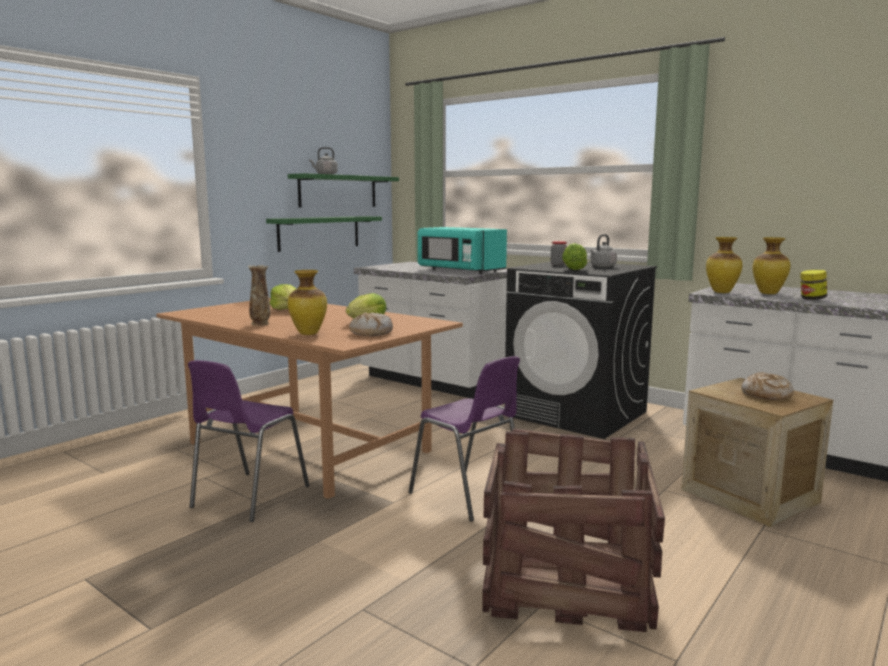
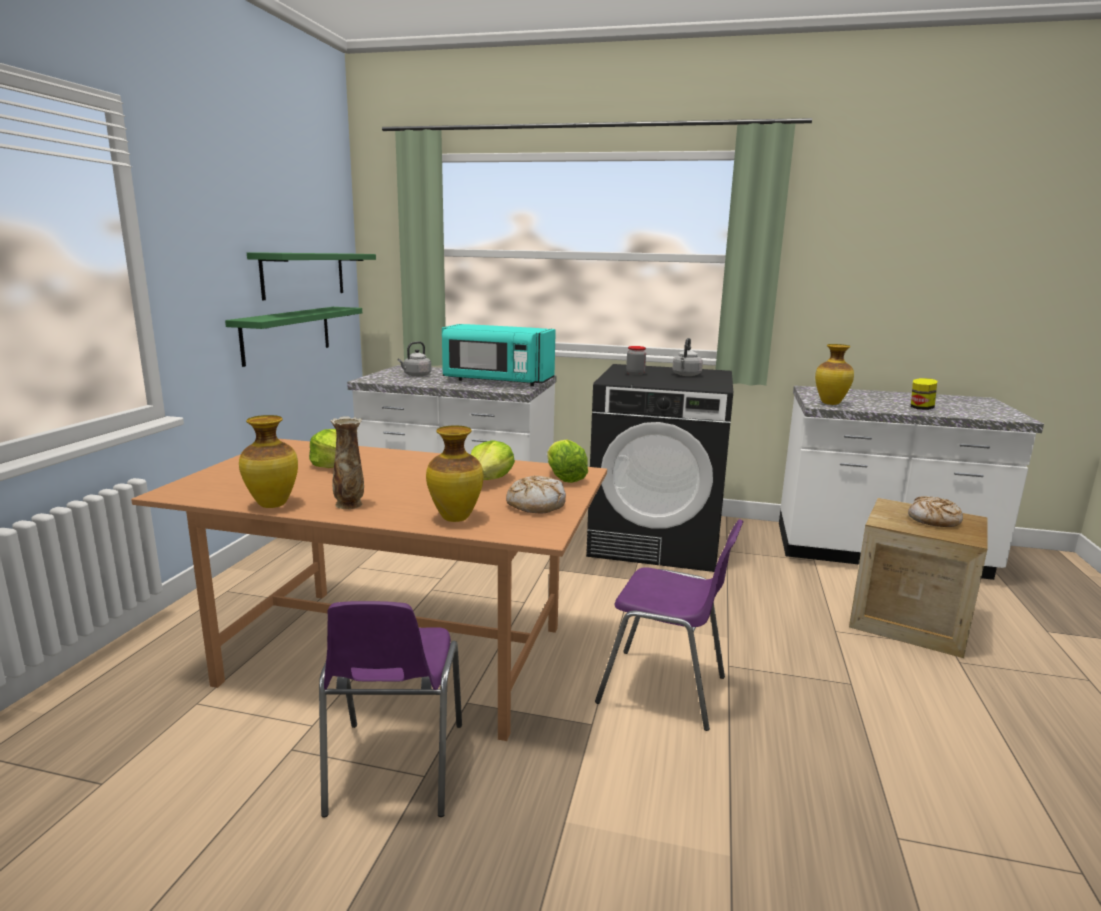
camera: 25 degrees left, 5 degrees up
grey kettle [309,147,338,174] -> grey kettle moved to [397,341,431,377]
crate [483,428,665,632] -> none
lettuce [562,243,587,270] -> lettuce moved to [547,440,588,483]
vase [753,237,790,294] -> vase moved to [239,415,298,508]

